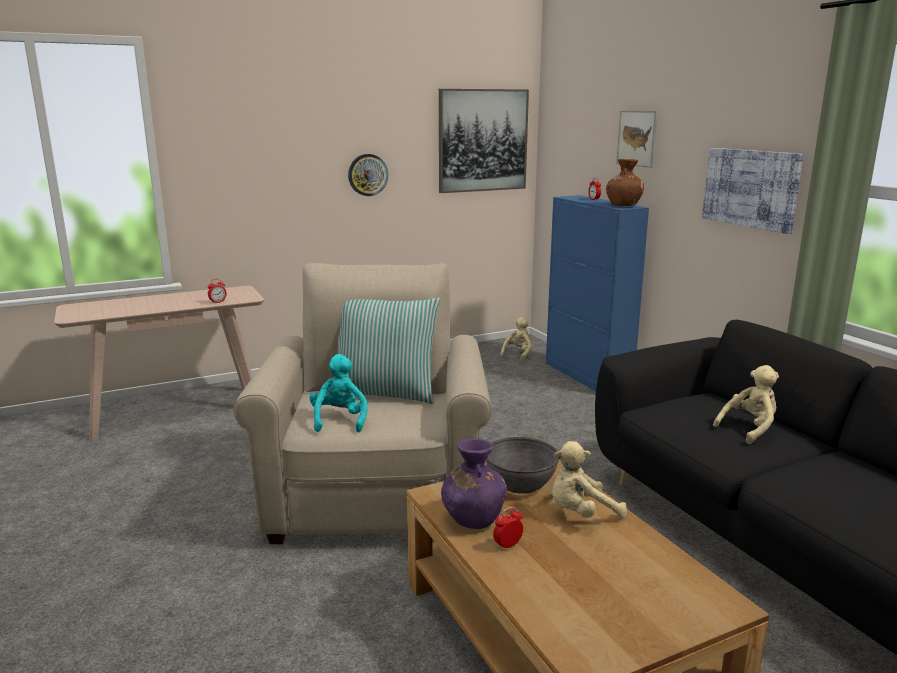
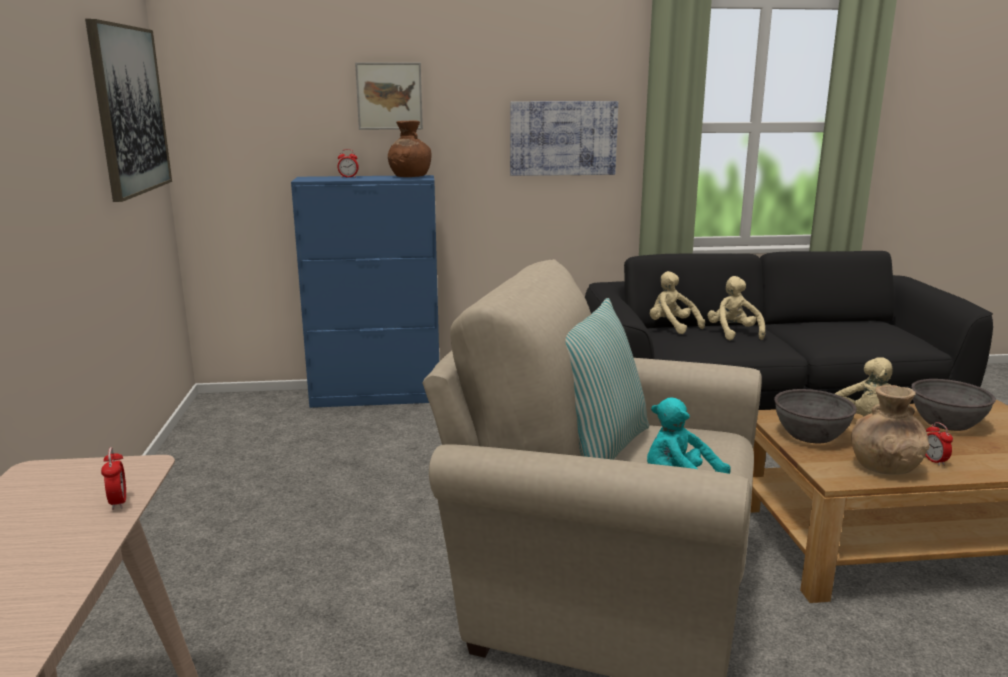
camera: 70 degrees left, 0 degrees up
wall clock [348,154,388,196] -> none
purple vase [441,438,507,529] -> brown vase [851,385,930,475]
beige plush toy [500,317,532,361] -> beige plush toy moved to [650,271,705,334]
none -> grey bowl [911,379,996,431]

